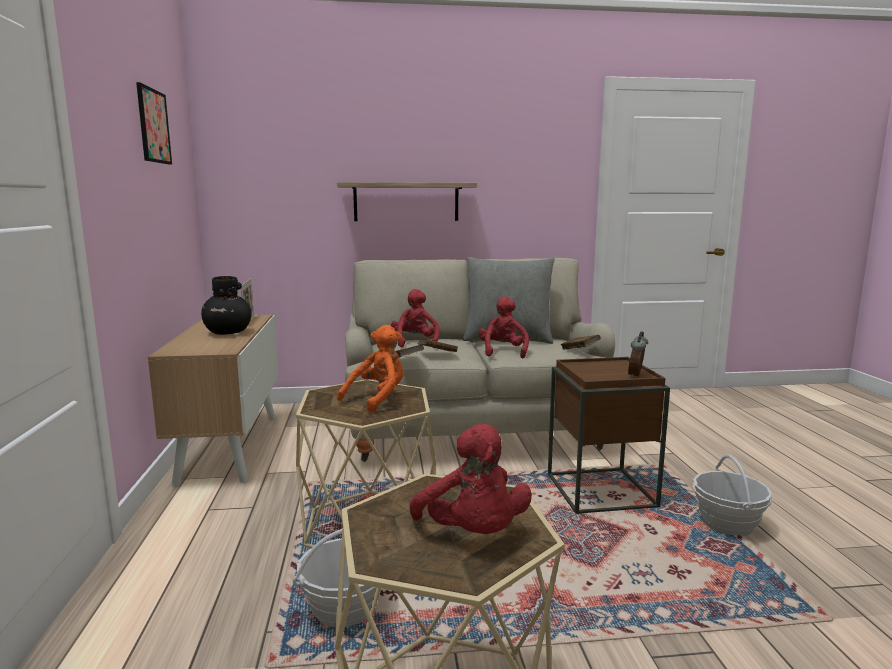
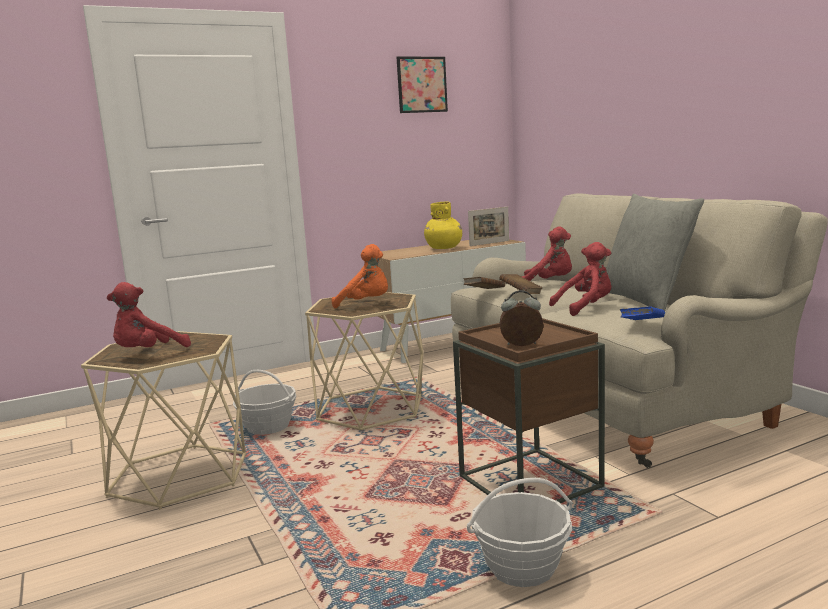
camera: 70 degrees right, 0 degrees up
black vase [201,276,252,335] -> yellow vase [424,201,462,249]
shelf [337,182,477,221] -> none
red plush toy [391,289,440,347] -> red plush toy turned 45 degrees clockwise [521,226,572,281]
brown book [560,335,601,350] -> blue book [619,307,665,320]

